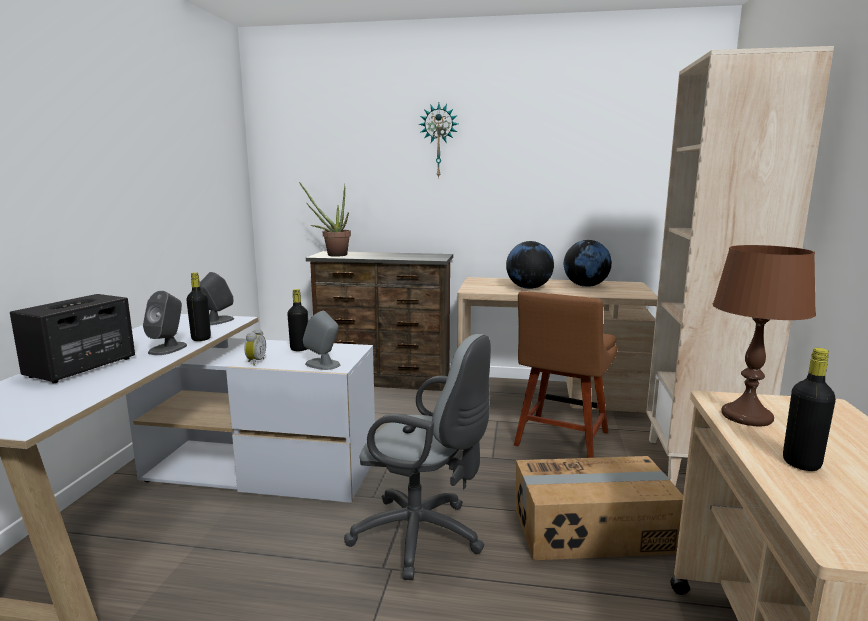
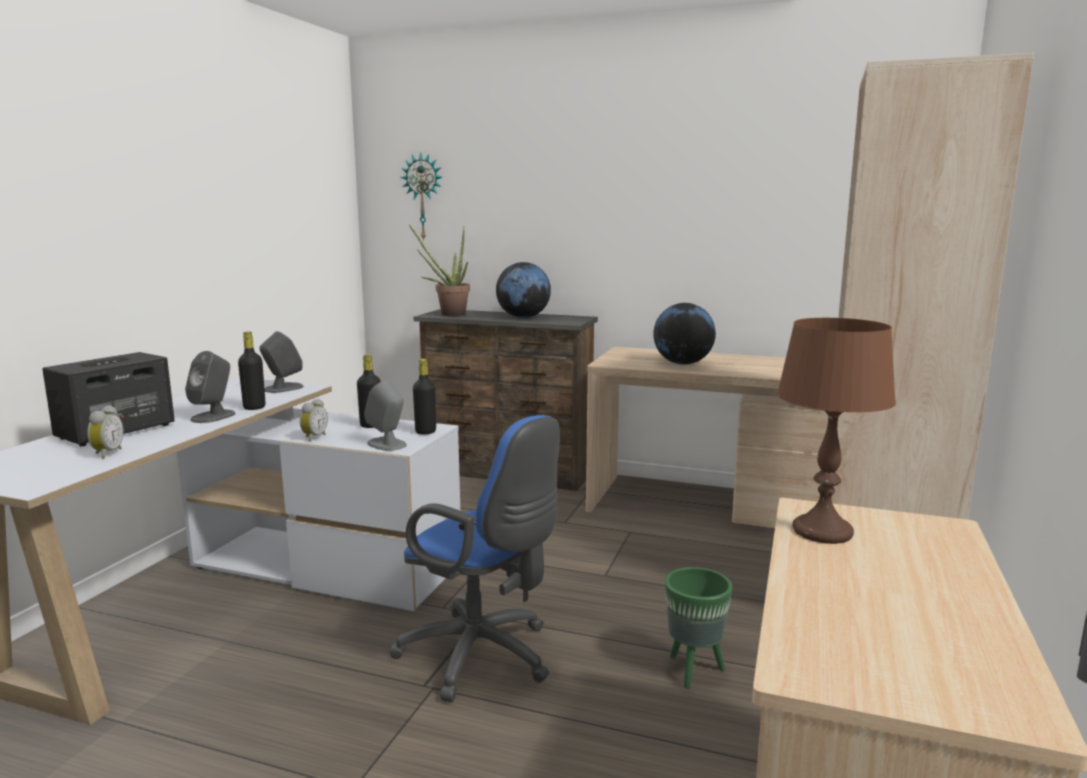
camera: 10 degrees right, 0 degrees up
grey office chair [344,334,491,580] -> blue office chair [389,415,560,702]
wall clock [419,103,458,179] -> wall clock moved to [400,152,442,241]
brown chair [514,291,618,458] -> none
cardboard box [515,456,683,560] -> green planter [665,567,732,689]
globe [564,240,612,287] -> globe moved to [496,262,551,318]
black bottle [783,348,836,471] -> black bottle moved to [413,359,436,435]
none -> alarm clock [87,405,124,459]

